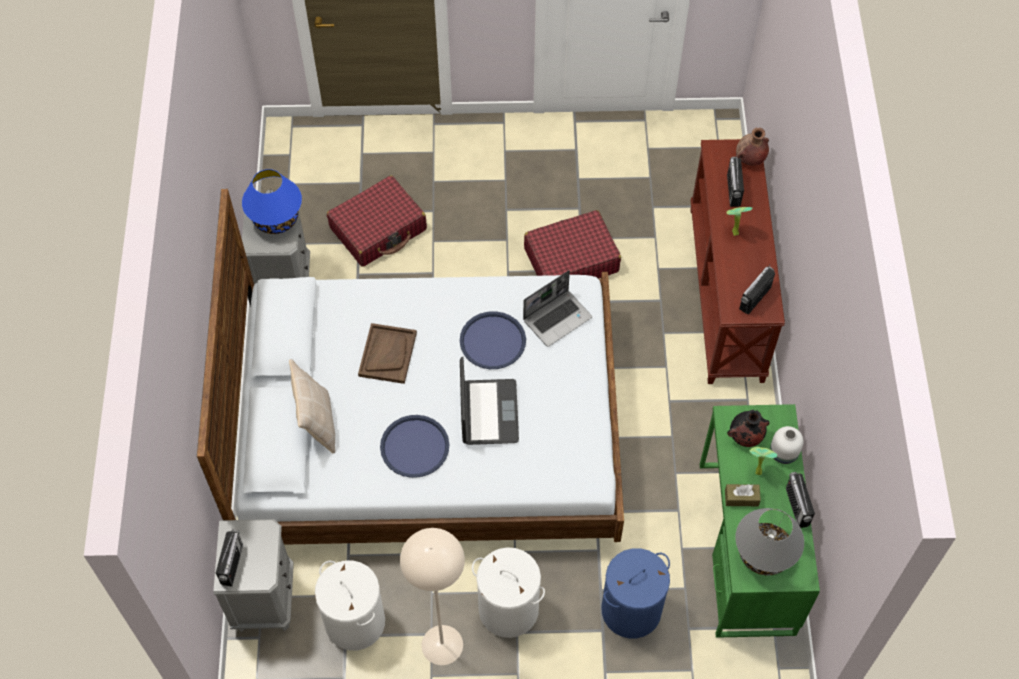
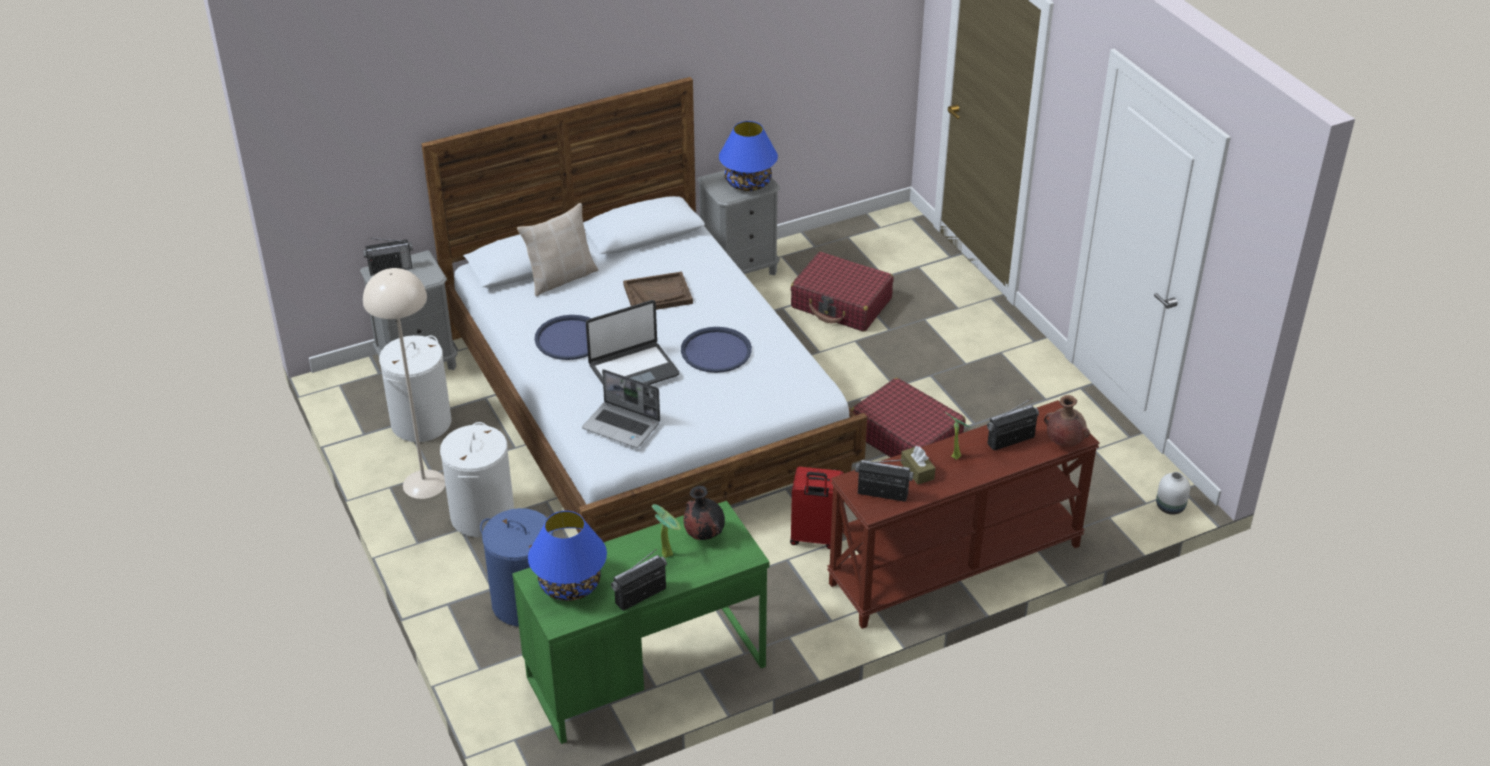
camera: 65 degrees right, 20 degrees down
laptop [523,270,592,347] -> laptop moved to [582,369,660,448]
brown tissue box [725,484,761,506] -> brown tissue box moved to [901,445,935,485]
grey table lamp [735,508,804,576] -> blue table lamp [528,511,607,601]
white vase [770,426,804,464] -> white vase moved to [1156,472,1190,515]
none -> red suitcase [790,467,844,549]

